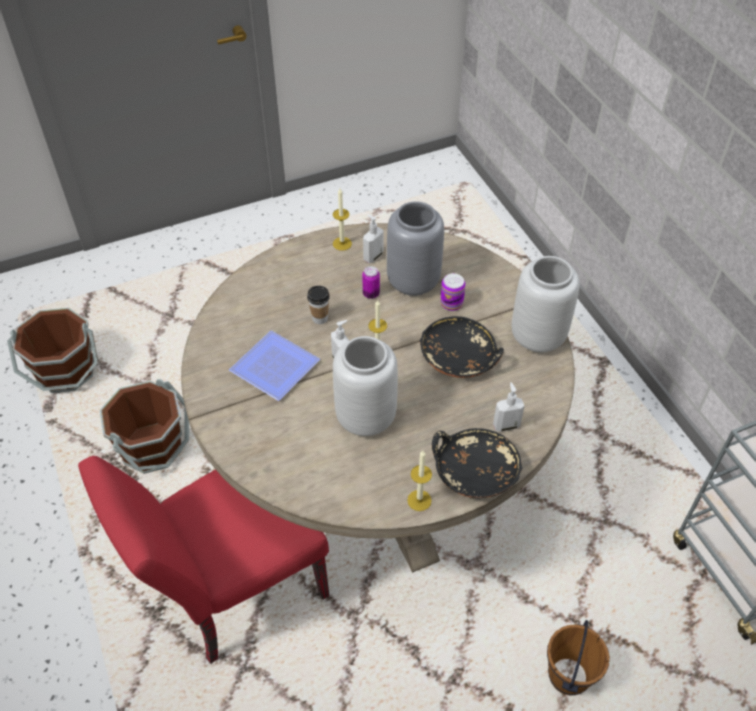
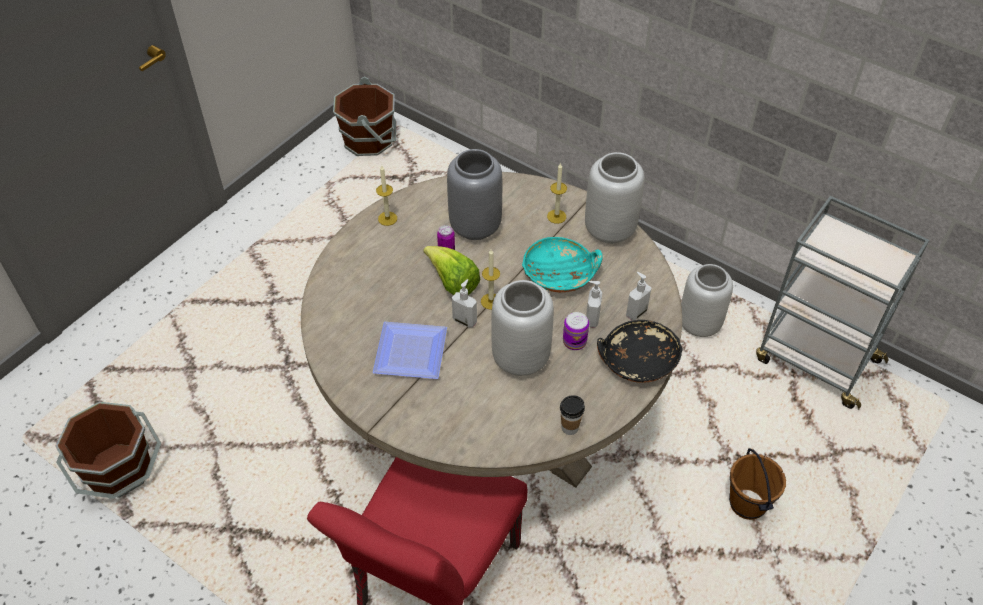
camera: 30 degrees left, 0 degrees up
brown bucket [100,379,189,474] -> brown bucket moved to [333,77,396,156]
cup [307,286,330,324] -> cup moved to [560,395,585,435]
soap dispenser [363,214,384,263] -> soap dispenser moved to [586,281,602,328]
candle [407,451,432,511] -> candle moved to [547,163,567,224]
black bowl [419,316,504,378] -> turquoise bowl [522,237,603,292]
can [440,273,465,311] -> can moved to [563,312,589,350]
none -> lettuce [423,246,480,295]
none -> grey vase [681,264,733,337]

